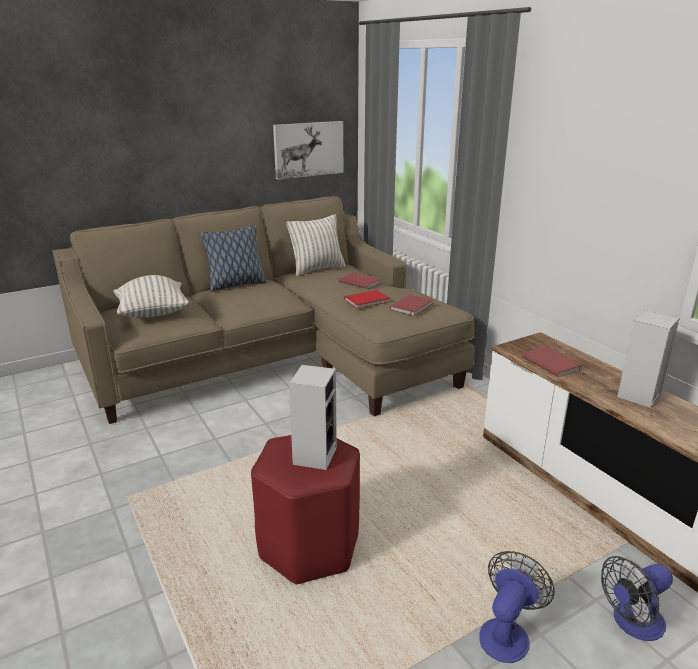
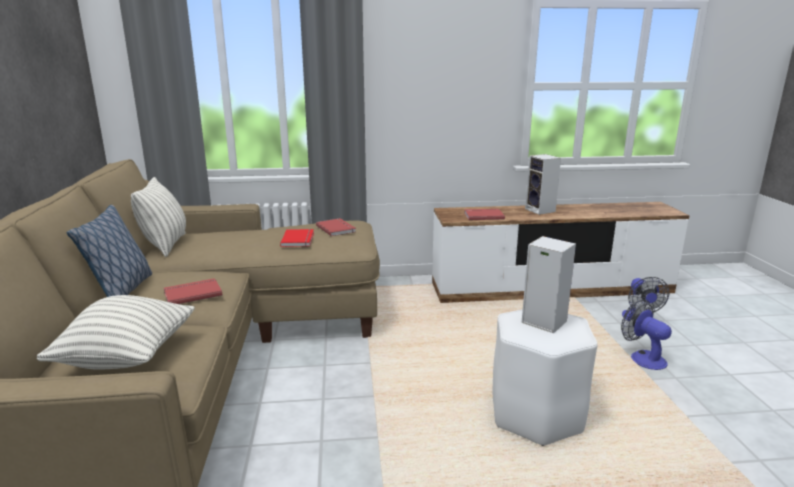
camera: 65 degrees left, 5 degrees down
red stool [251,435,360,585] -> white stool [493,309,597,446]
picture [273,121,343,180] -> none
red book [339,272,381,289] -> red book moved to [164,278,222,304]

